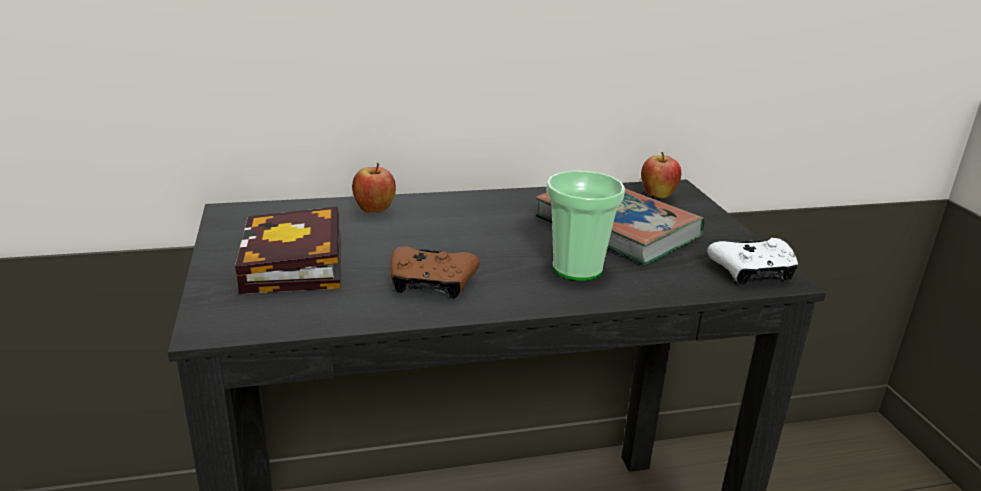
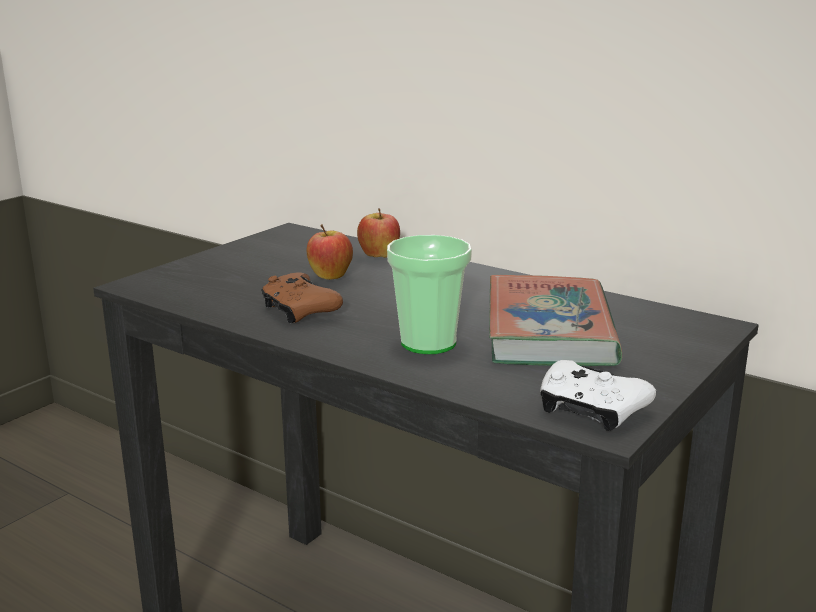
camera: 50 degrees right, 5 degrees down
book [235,207,340,294] -> none
apple [641,152,681,198] -> apple moved to [307,224,353,280]

